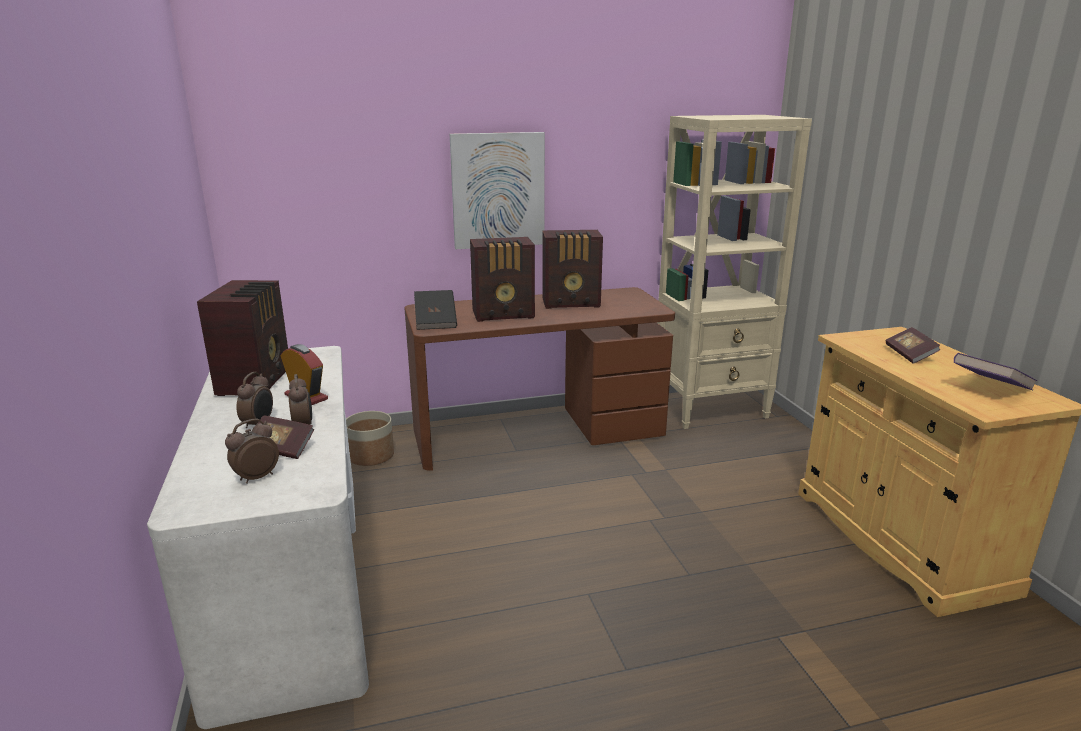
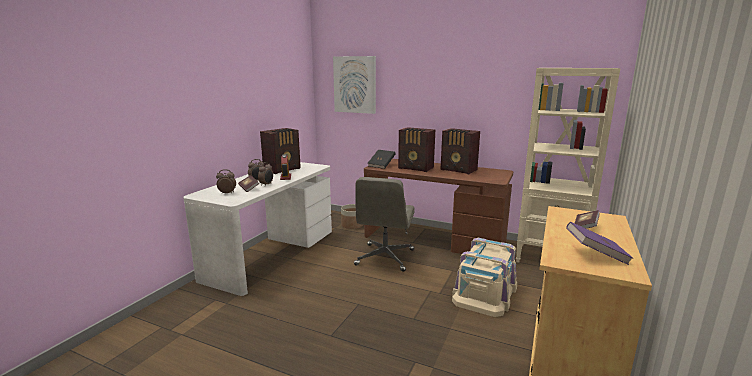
camera: 40 degrees right, 5 degrees down
picture [450,132,545,249] -> picture moved to [333,56,376,114]
none -> grey office chair [354,177,415,272]
none -> beige storage box [452,238,517,317]

